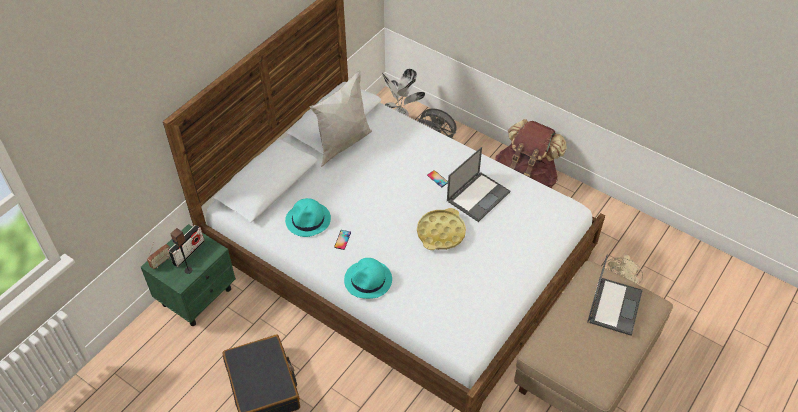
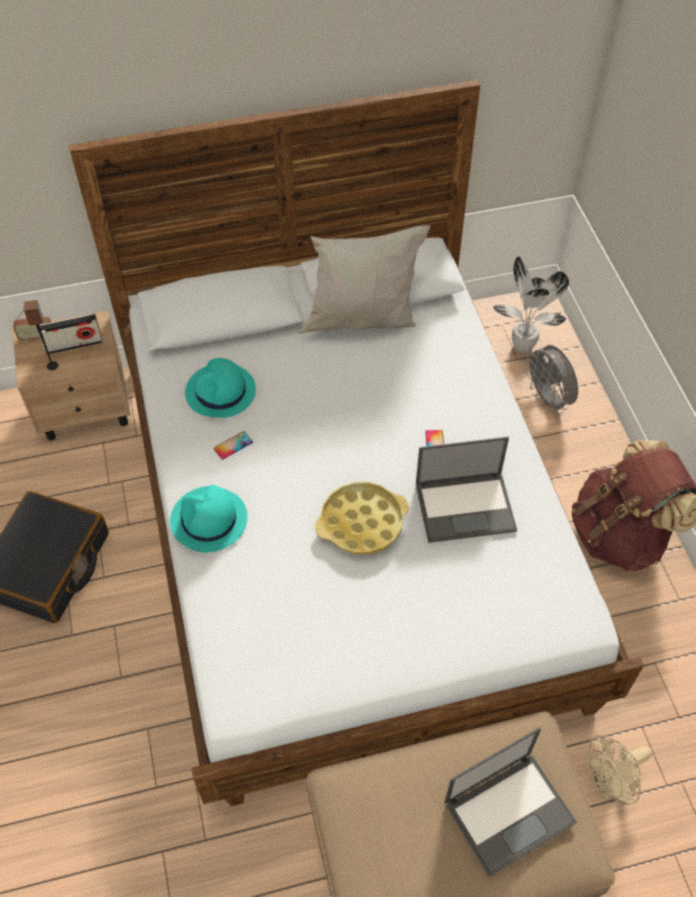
camera: 40 degrees right, 5 degrees up
green nightstand [141,224,236,326] -> beige nightstand [12,311,131,441]

